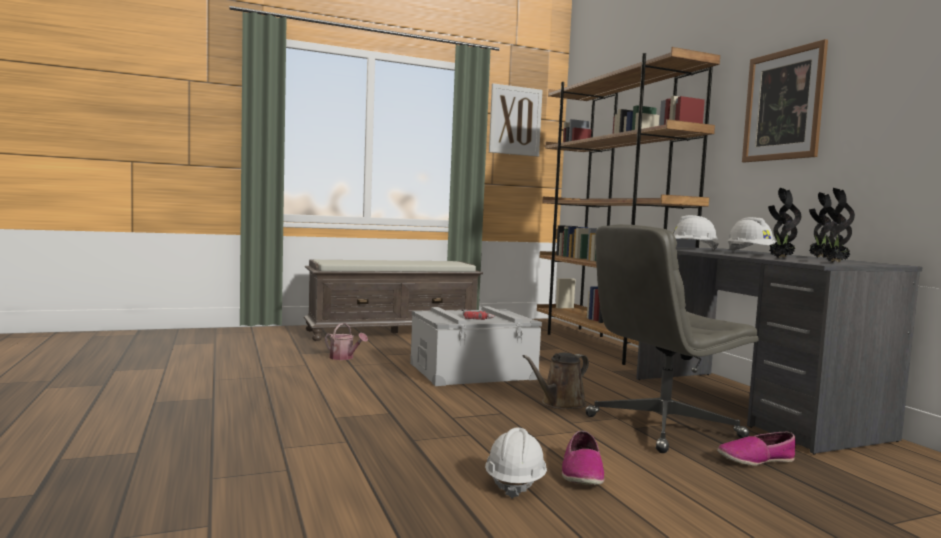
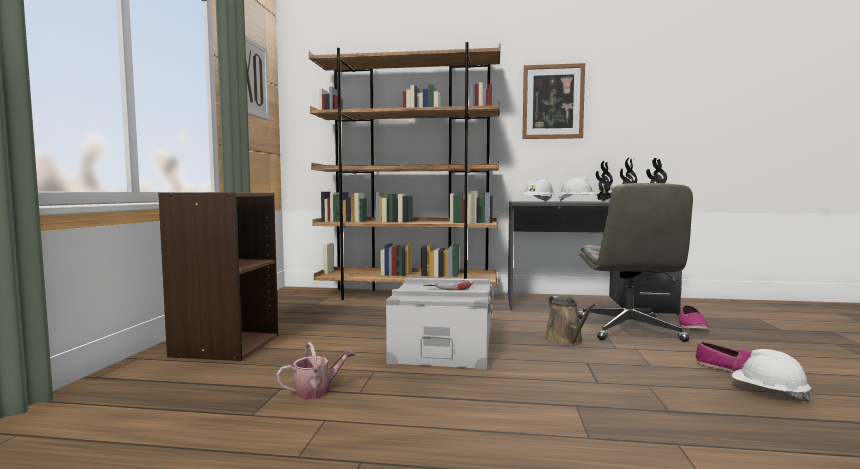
camera: 60 degrees left, 0 degrees up
brown bench [304,259,483,341] -> brown bookcase [158,193,278,361]

